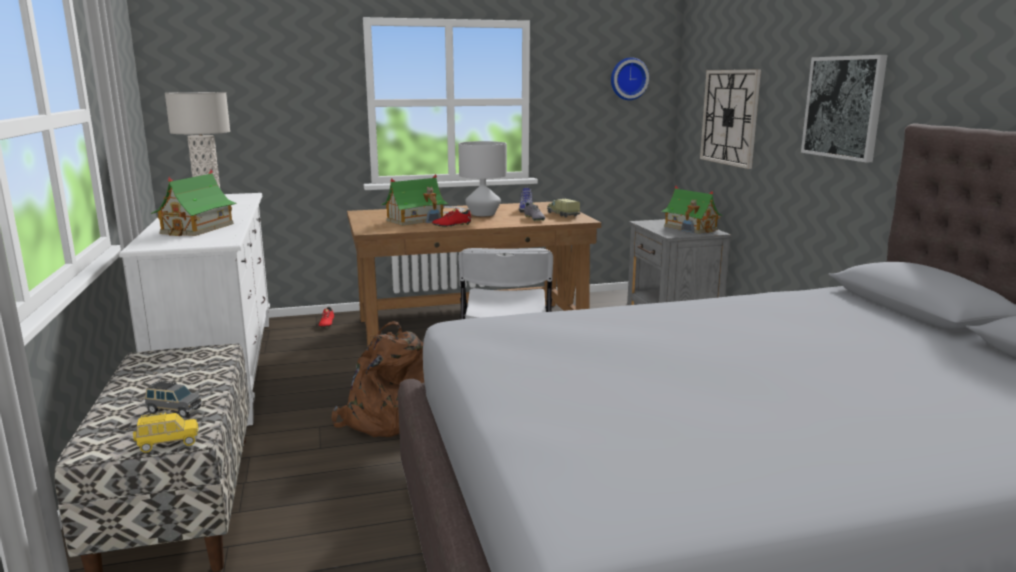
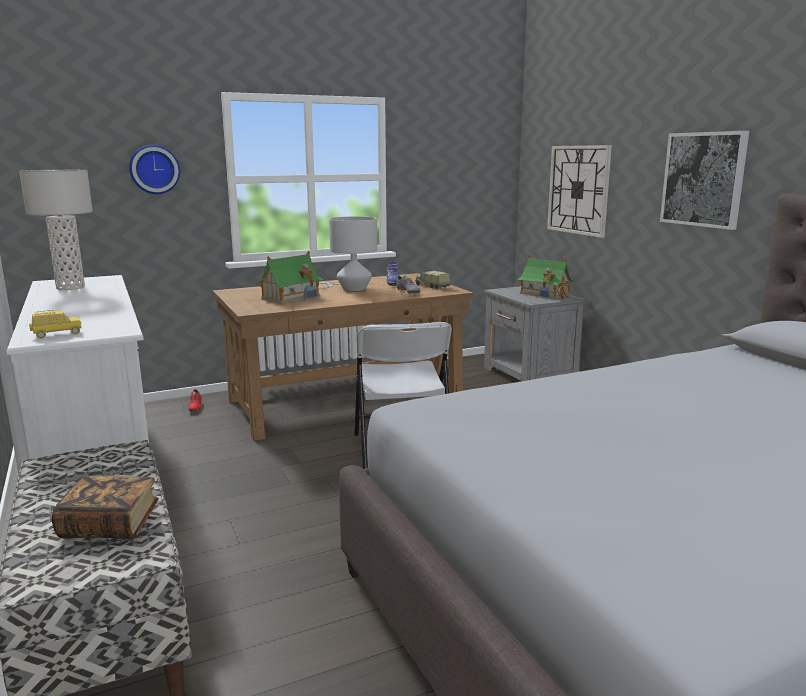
camera: 10 degrees left, 0 degrees up
yellow toy car [133,412,198,453] -> yellow toy car moved to [29,310,82,339]
grey toy car [145,380,202,418] -> book [52,476,159,539]
toy house [151,170,237,236] -> none
brown backpack [332,321,424,437] -> none
red shoe [432,208,471,228] -> none
wall clock [611,57,649,100] -> wall clock moved to [129,145,180,194]

